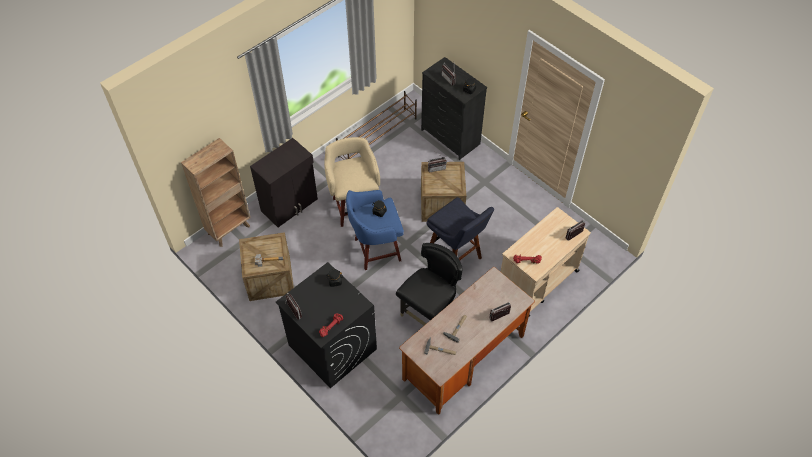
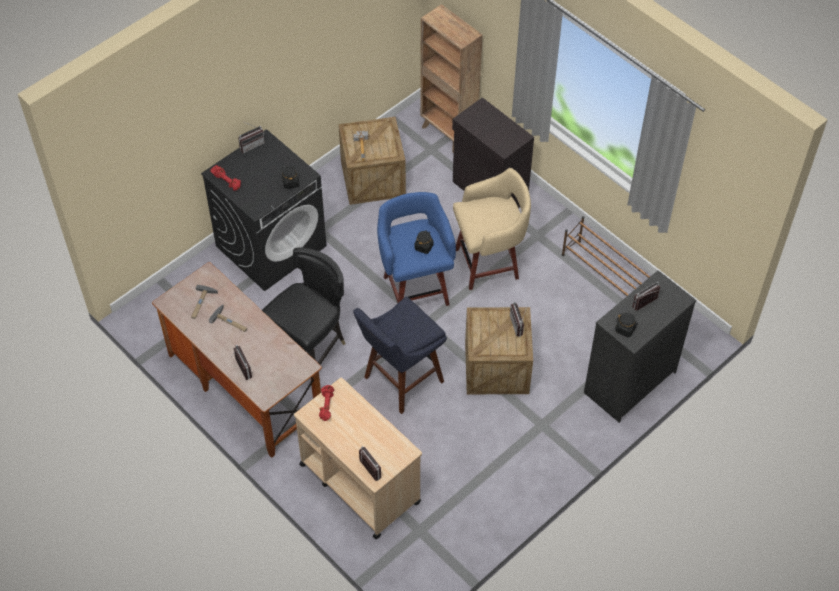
camera: 90 degrees right, 0 degrees up
black chair [396,243,463,326] -> black chair turned 90 degrees counterclockwise [262,247,346,365]

